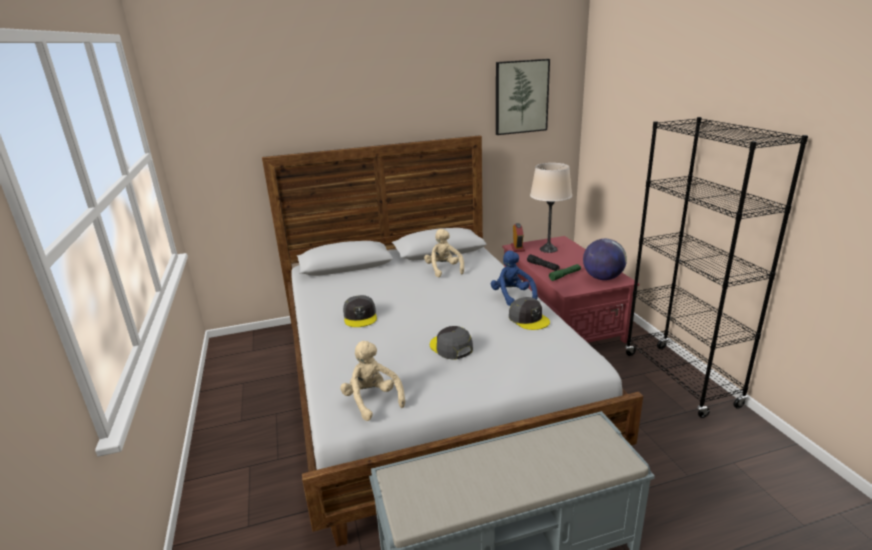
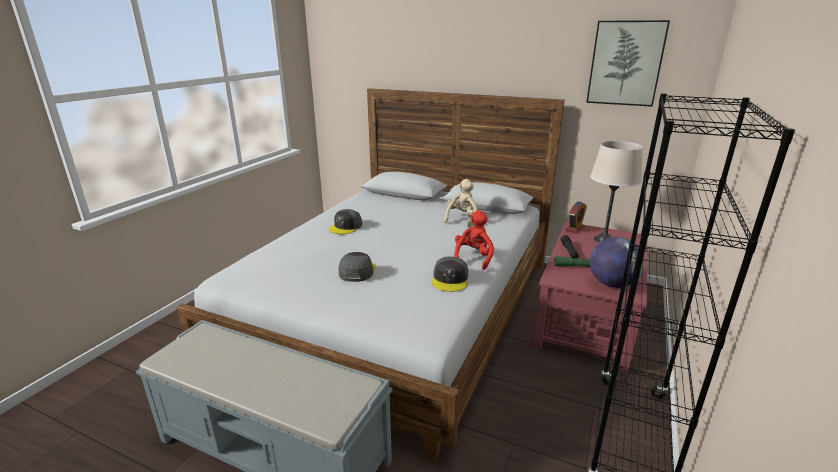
camera: 40 degrees right, 0 degrees up
beige plush toy [340,341,405,421] -> none
blue plush toy [491,251,538,306] -> red plush toy [454,210,494,270]

